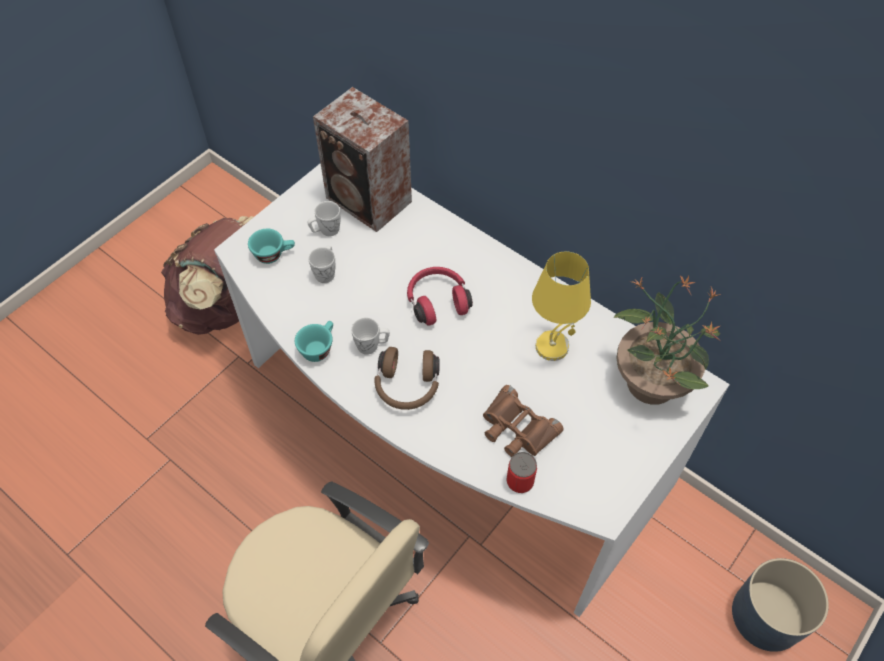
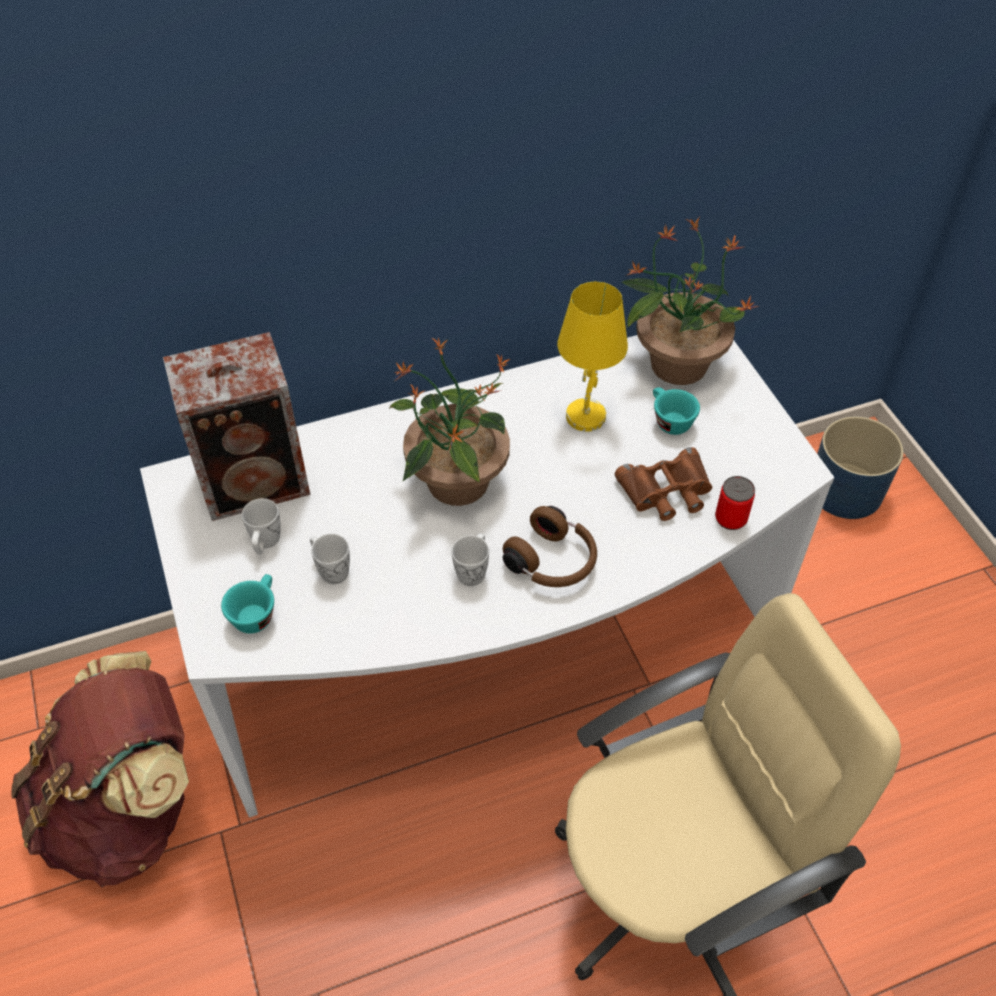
camera: 60 degrees left, 5 degrees down
turquoise cup [295,321,333,362] -> turquoise cup moved to [653,387,700,435]
red headphones [407,267,473,325] -> potted plant [389,338,510,506]

